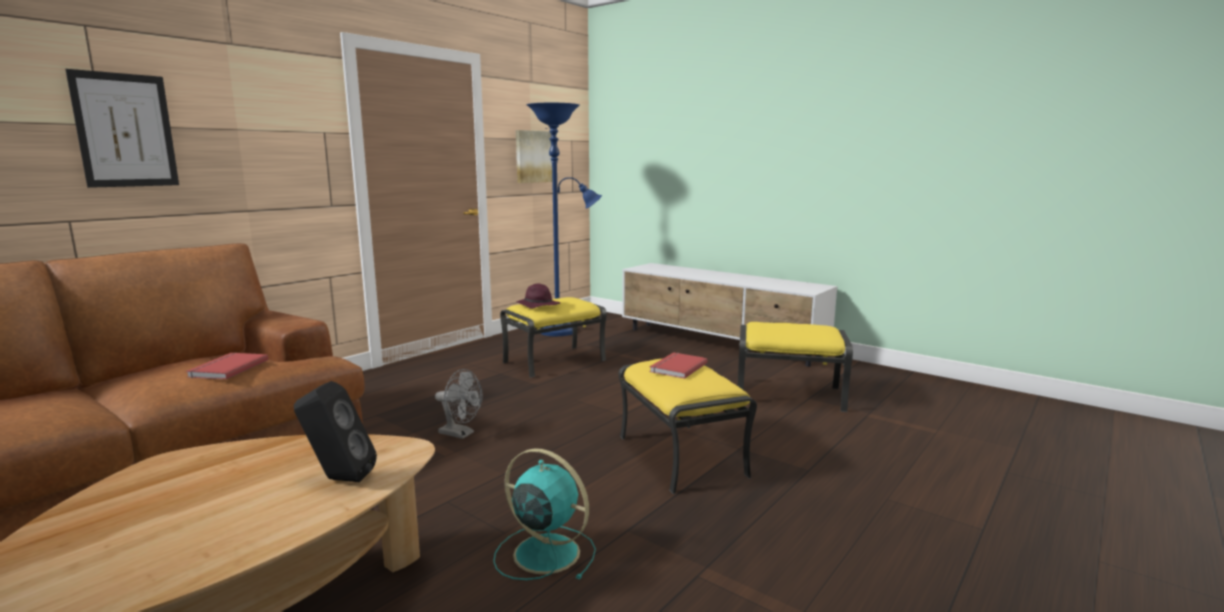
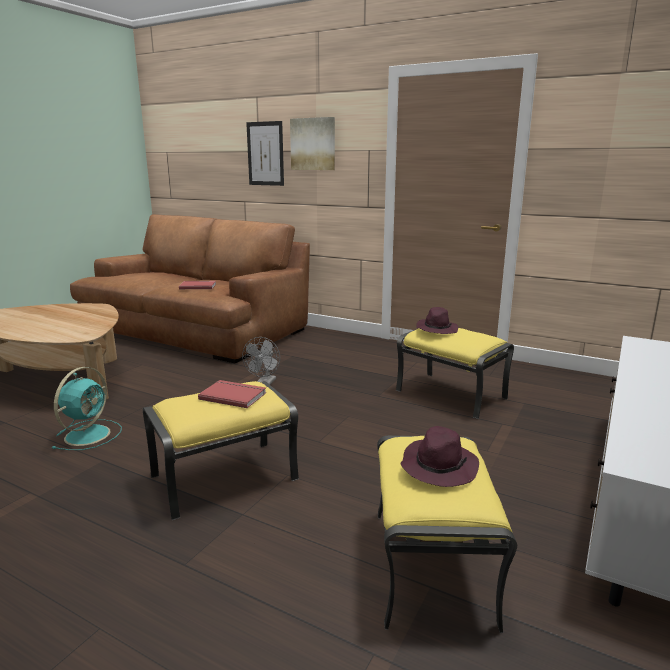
camera: 80 degrees right, 5 degrees up
black speaker [294,381,377,482] -> none
picture [516,130,552,183] -> picture moved to [290,117,335,170]
blue floor lamp [527,103,602,336] -> none
none -> purple hat [400,426,479,487]

